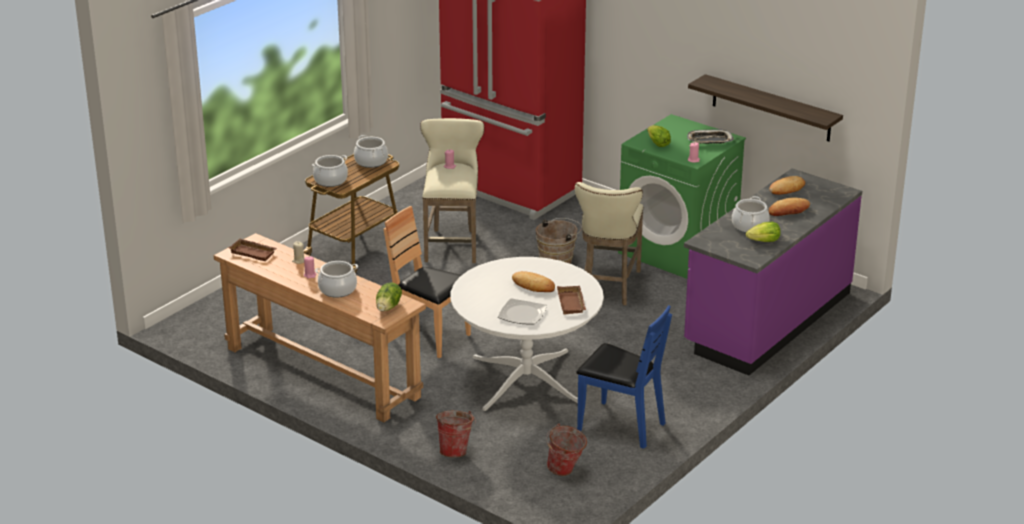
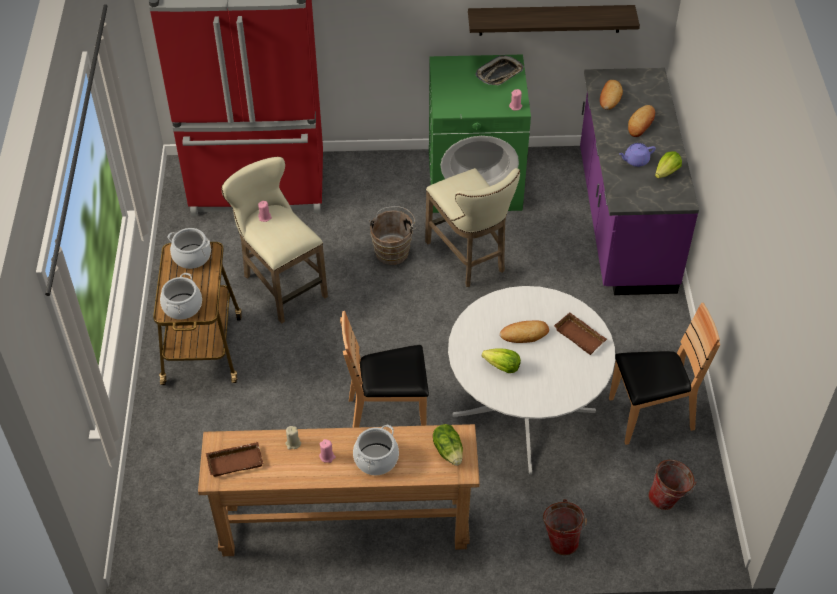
camera: 40 degrees left, 20 degrees up
plate [498,298,547,325] -> none
blue chair [576,305,672,449] -> brown chair [609,303,720,445]
lettuce [647,125,671,147] -> lettuce moved to [482,348,521,373]
cooking pot [732,196,770,233] -> purple teapot [619,143,656,167]

